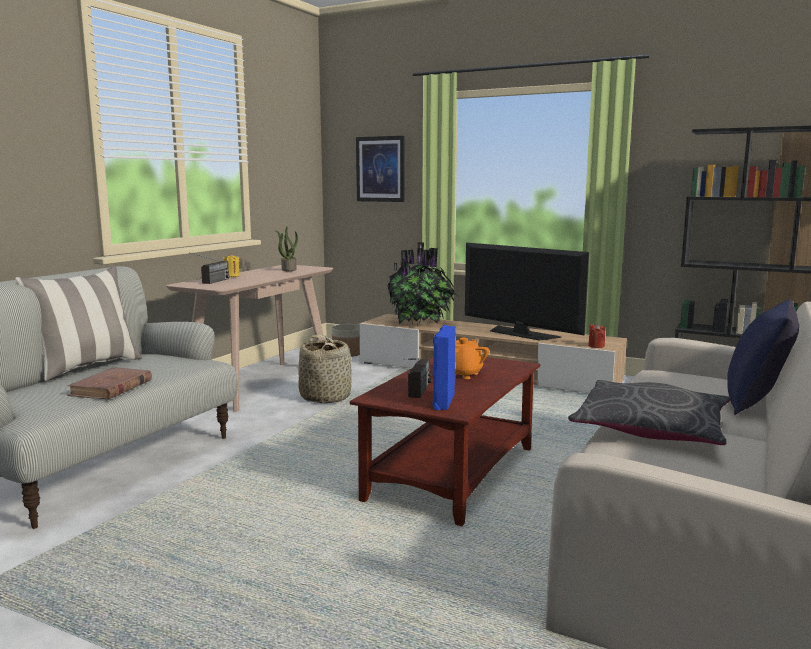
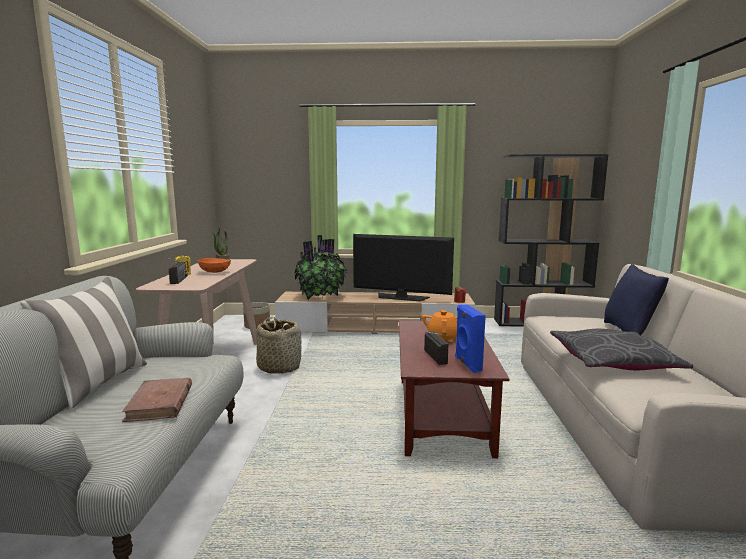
camera: 25 degrees left, 0 degrees up
picture [356,136,405,202] -> none
none -> orange bowl [198,258,231,273]

